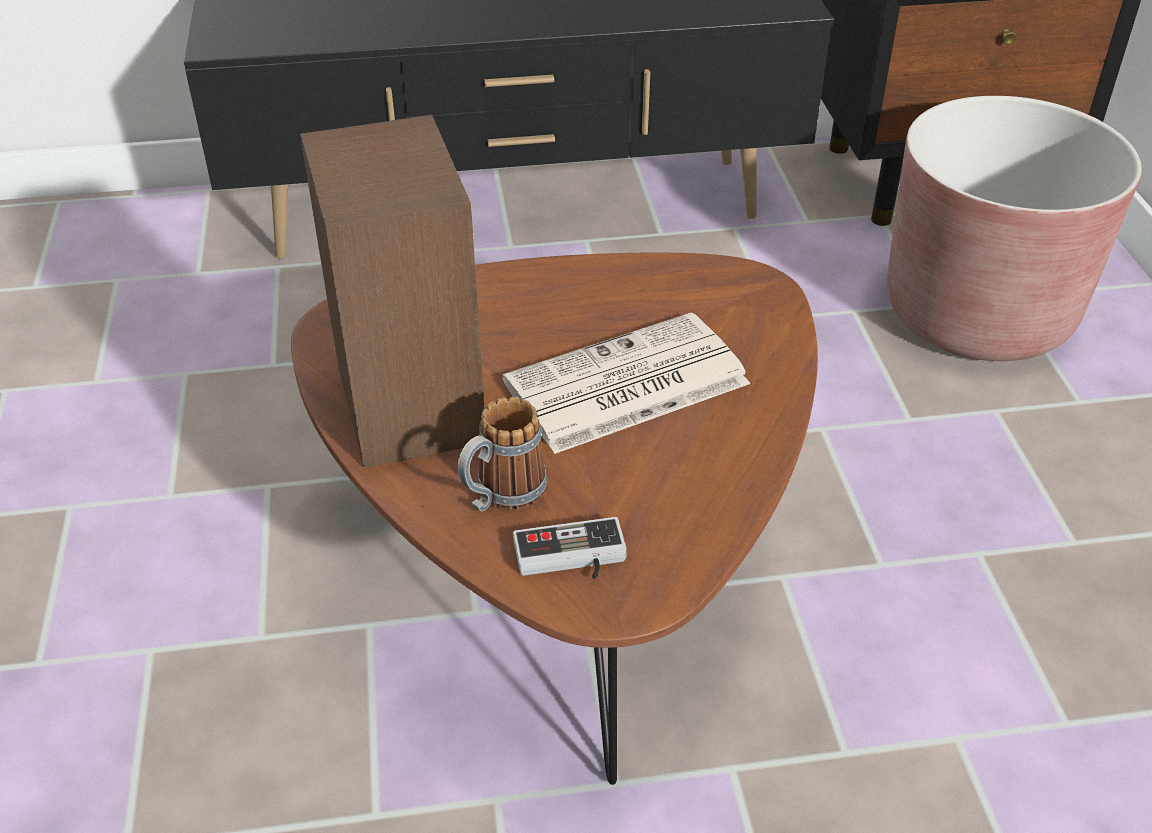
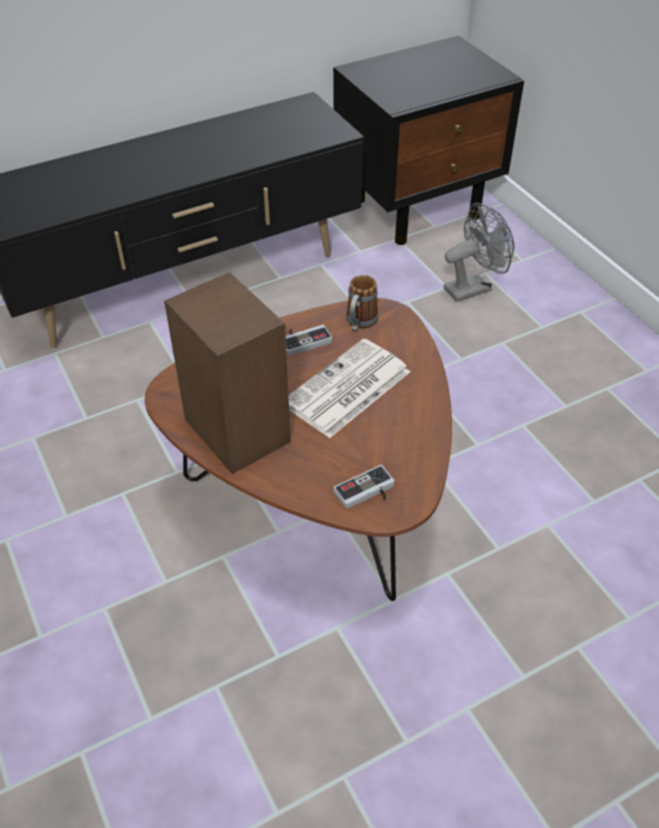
camera: 20 degrees left, 5 degrees up
mug [457,397,547,511] -> mug moved to [346,275,378,331]
brown planter [887,96,1142,361] -> grey fan [444,203,514,302]
none -> game controller [286,325,333,356]

